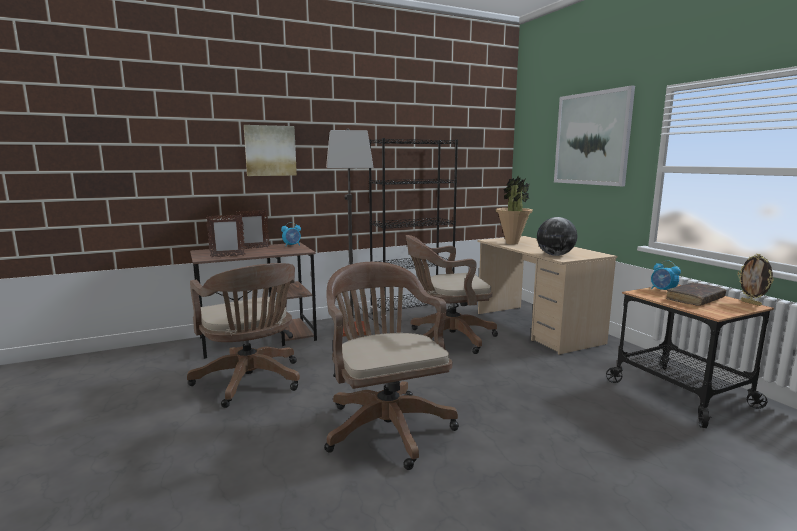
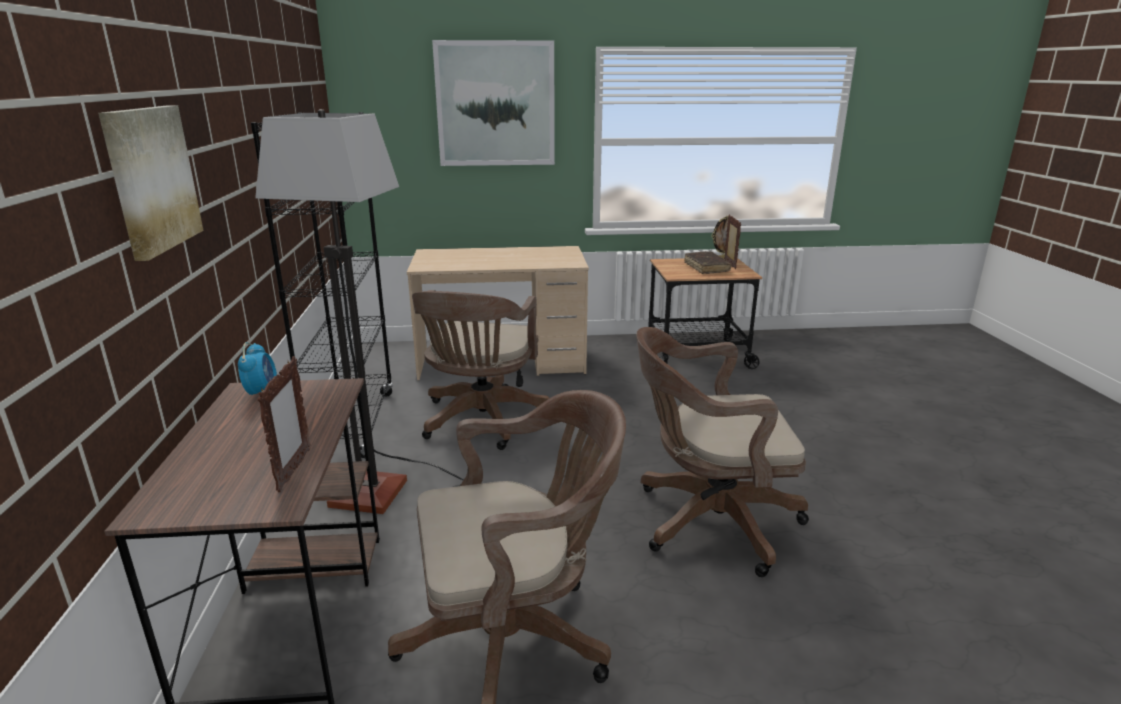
camera: 70 degrees left, 10 degrees up
picture frame [235,209,269,249] -> picture frame moved to [724,214,741,269]
potted plant [496,176,533,245] -> none
globe [537,217,577,256] -> none
alarm clock [651,260,681,290] -> none

